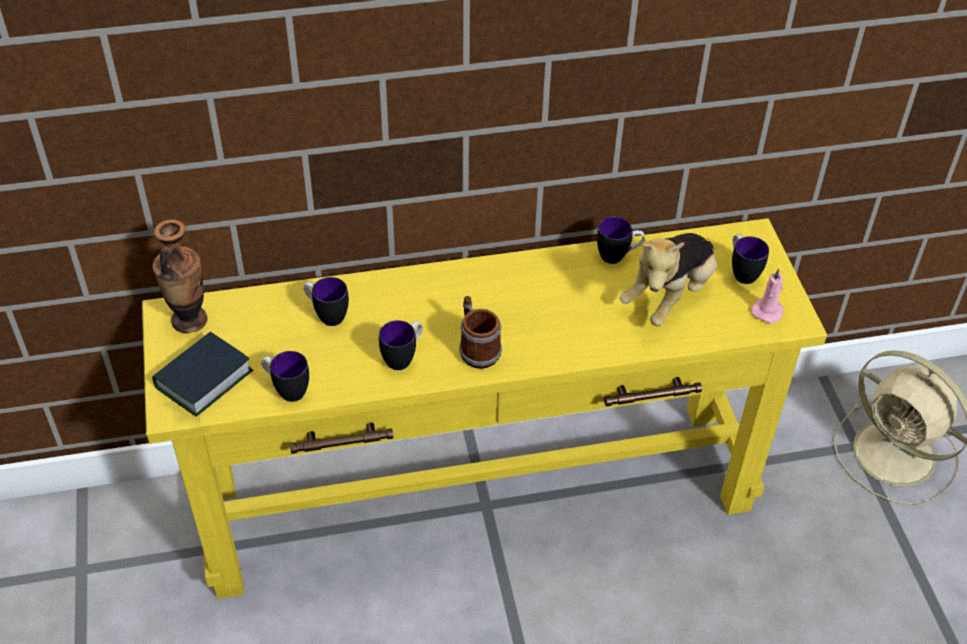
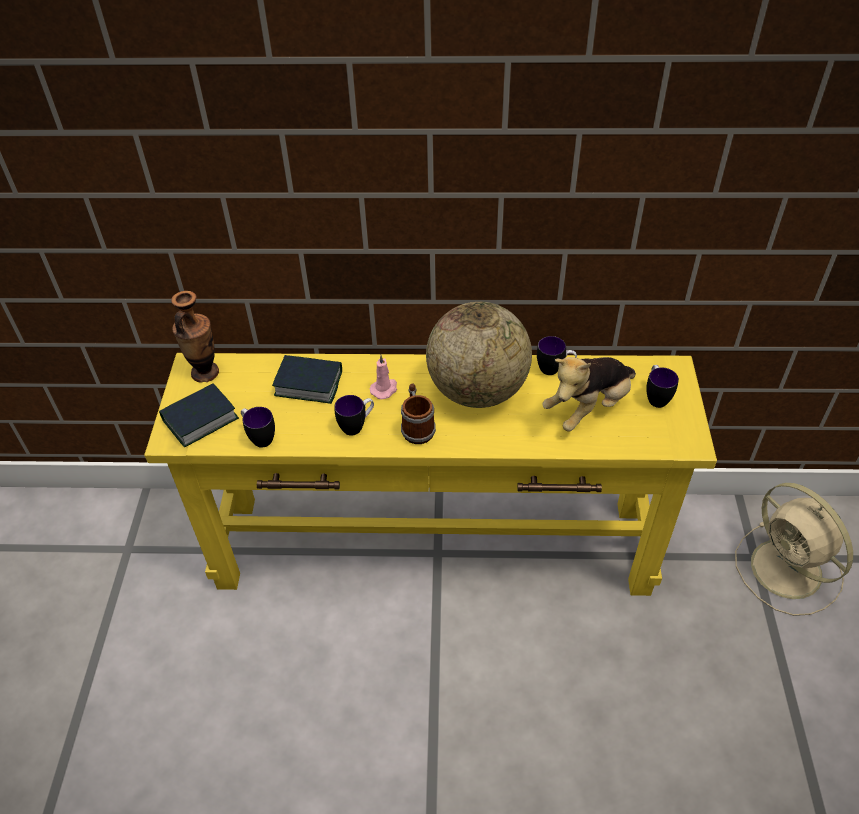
camera: 15 degrees right, 0 degrees up
mug [304,277,349,326] -> book [272,355,342,404]
pink candle [751,268,784,323] -> pink candle moved to [370,355,397,399]
none -> globe [426,302,532,408]

